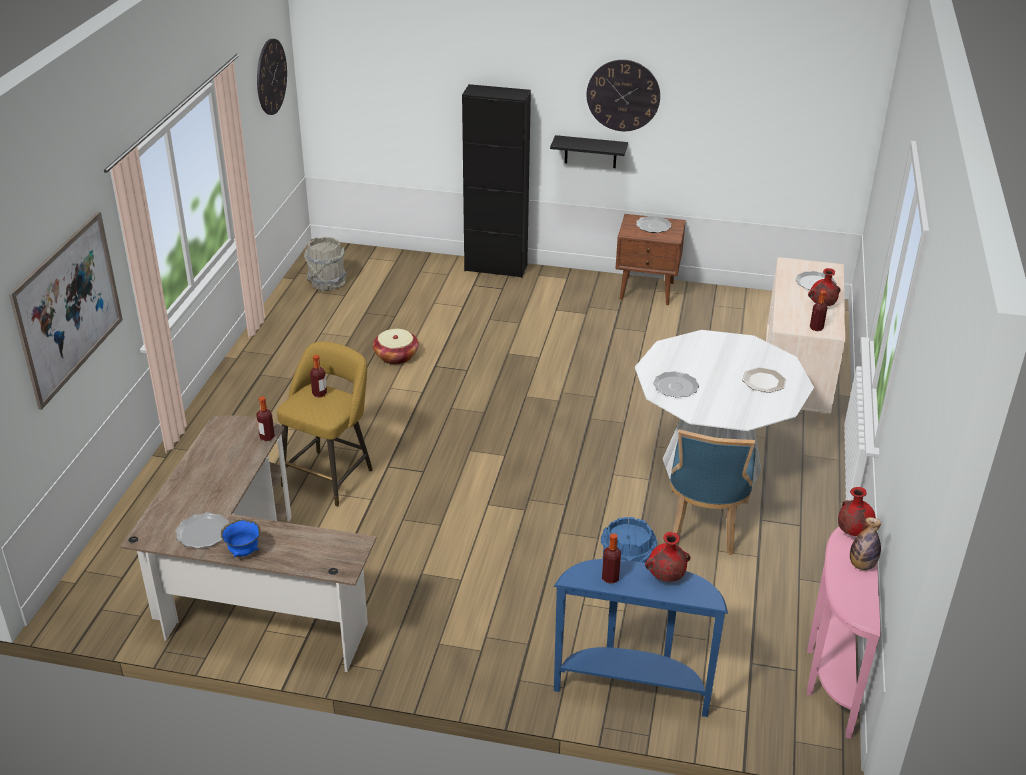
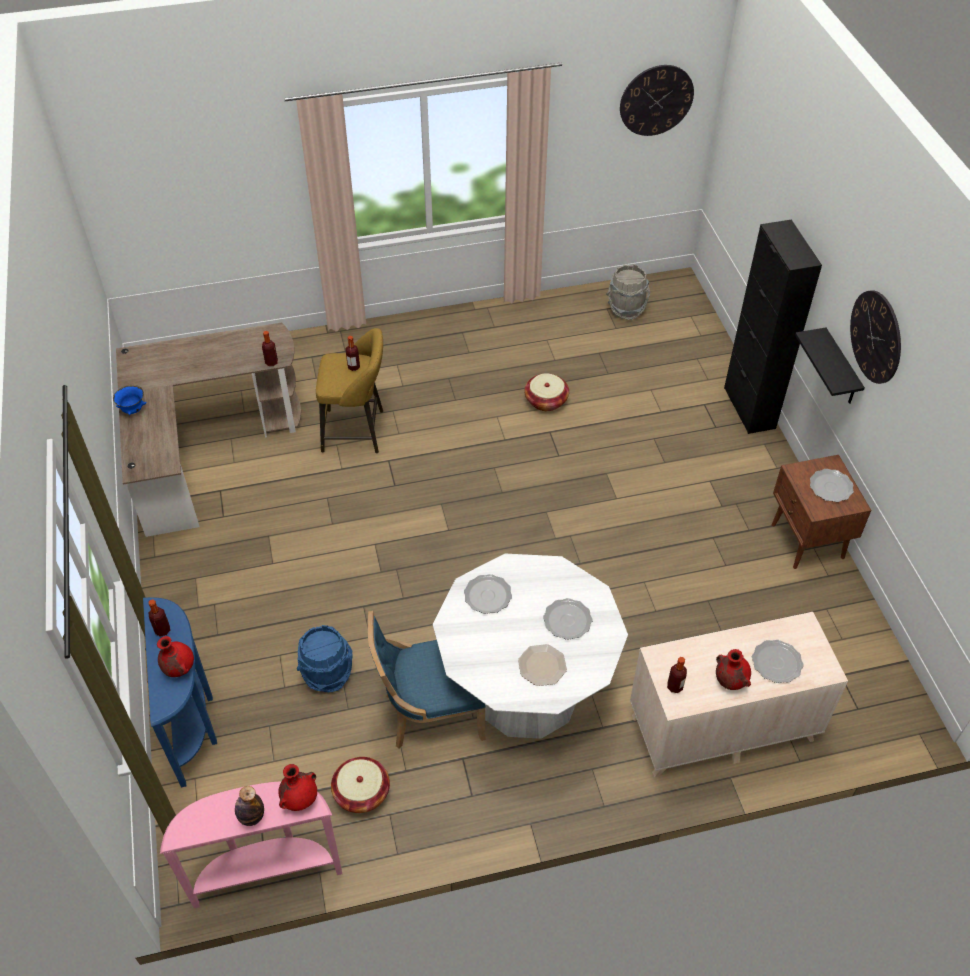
camera: 65 degrees right, 15 degrees up
picture [9,211,123,410] -> none
plate [176,512,229,548] -> plate moved to [543,598,593,640]
none -> basket [331,757,390,813]

